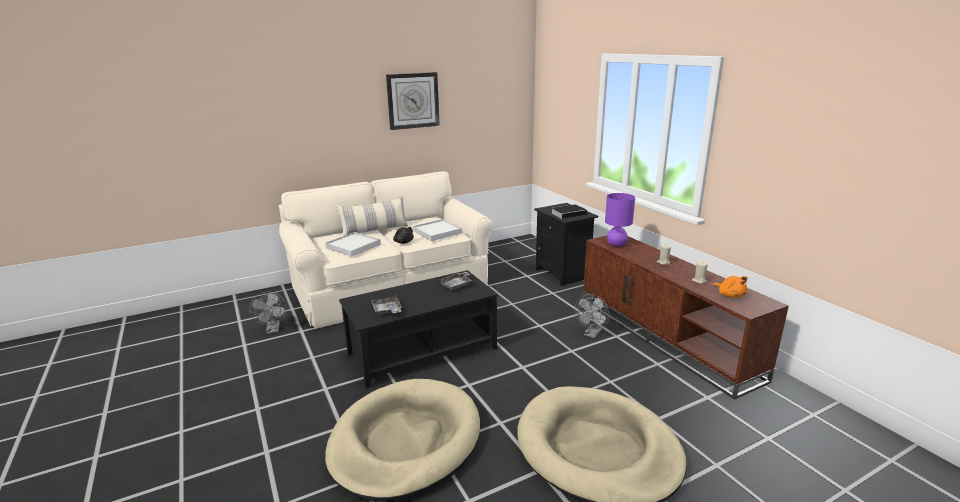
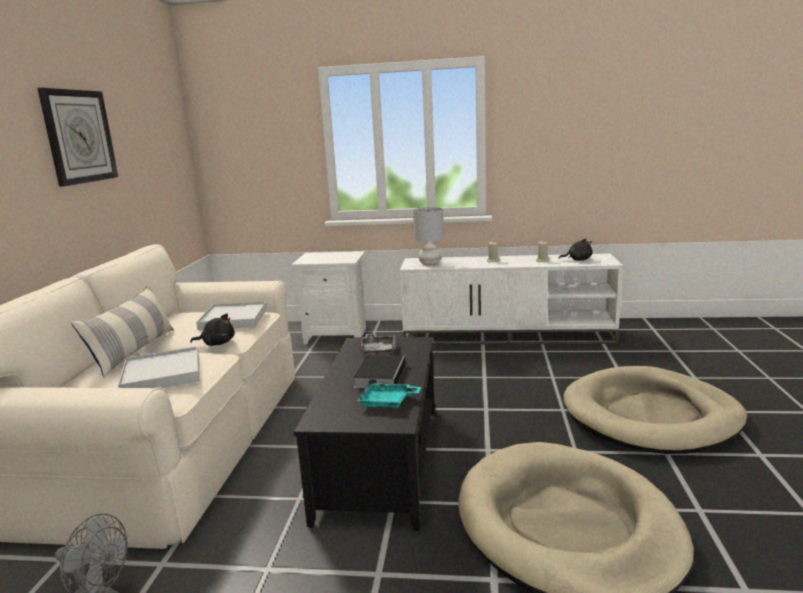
camera: 55 degrees left, 5 degrees down
grey tray [371,294,402,315] -> turquoise tray [357,379,421,408]
black nightstand [534,203,598,286] -> white nightstand [291,251,366,344]
book [551,204,587,219] -> book moved to [353,355,405,388]
grey fan [575,294,609,338] -> none
brown tv stand [583,236,789,400] -> white tv stand [400,253,623,345]
purple table lamp [605,193,635,246] -> grey table lamp [413,207,444,266]
orange plush toy [713,276,748,298] -> black plush toy [559,239,593,261]

